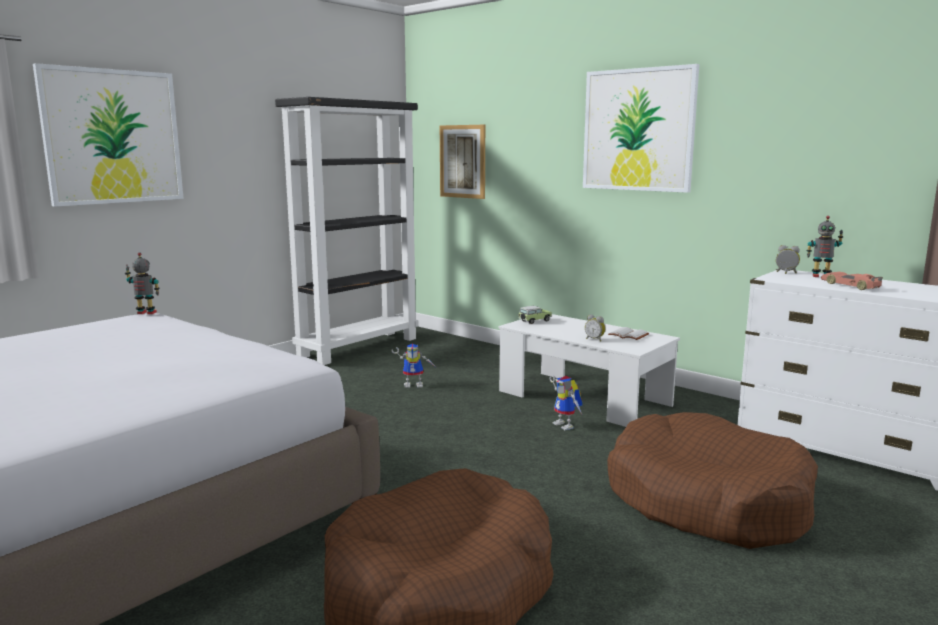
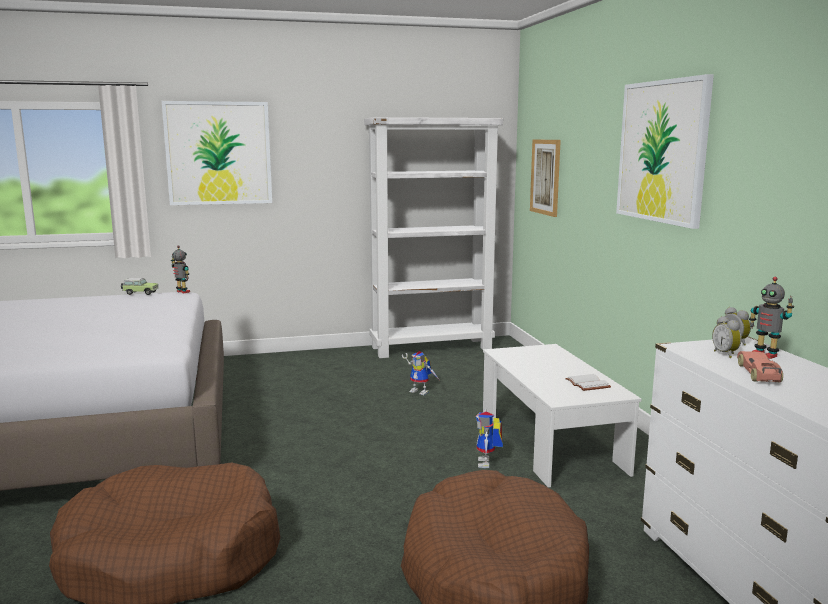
camera: 35 degrees right, 0 degrees up
black bookcase [275,97,419,365] -> white bookcase [364,117,503,358]
toy car [518,306,552,324] -> toy car moved to [121,278,158,295]
alarm clock [585,314,605,342] -> alarm clock moved to [712,316,742,358]

